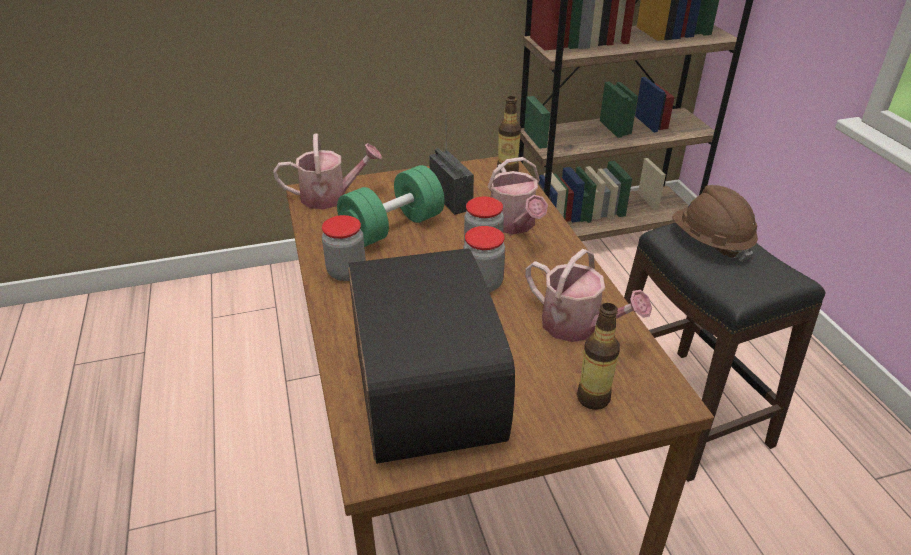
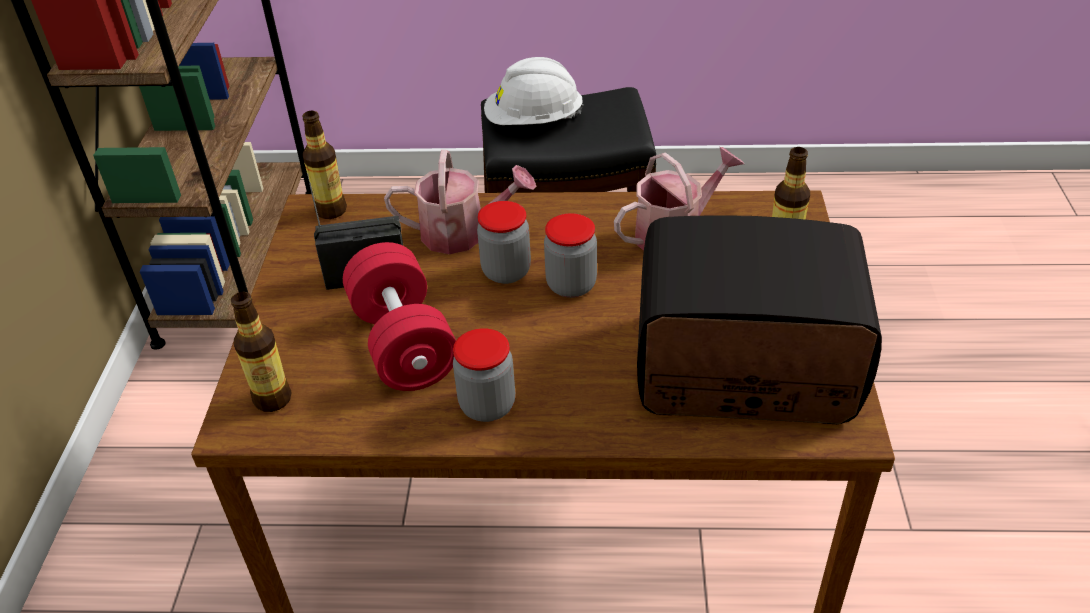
camera: 70 degrees left, 5 degrees up
watering can [273,134,382,209] -> bottle [231,292,292,412]
green dumbbell [337,165,444,247] -> red dumbbell [343,242,456,391]
brown hard hat [672,185,758,262] -> white hard hat [484,57,584,125]

